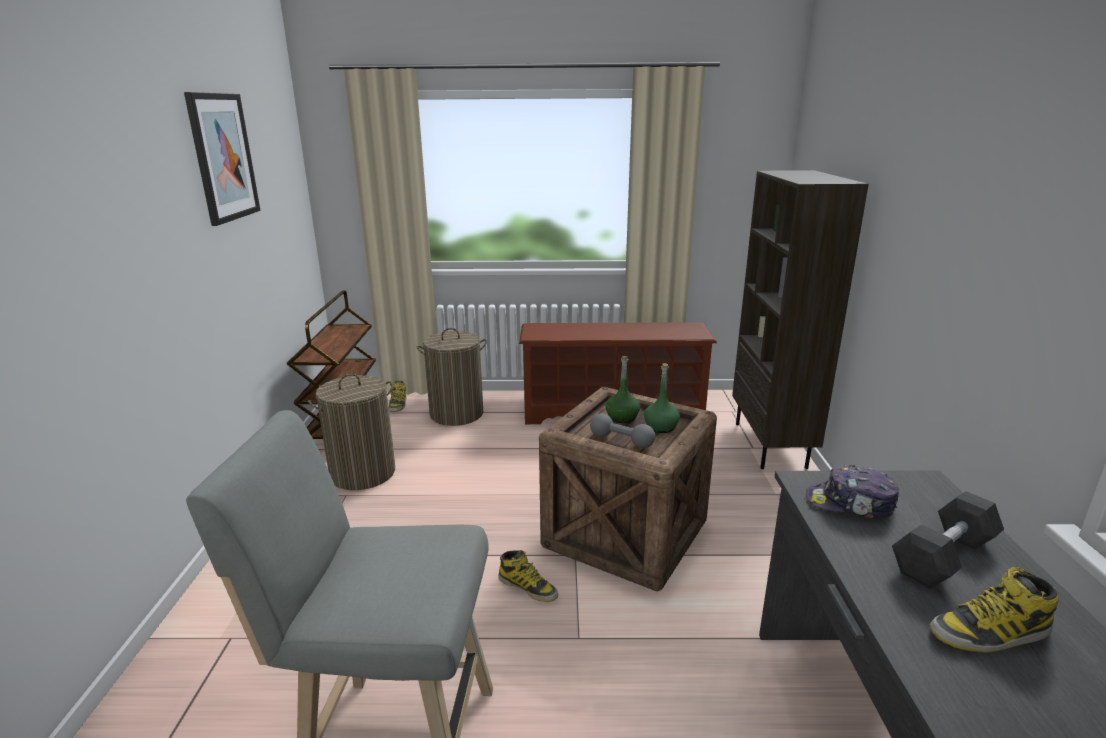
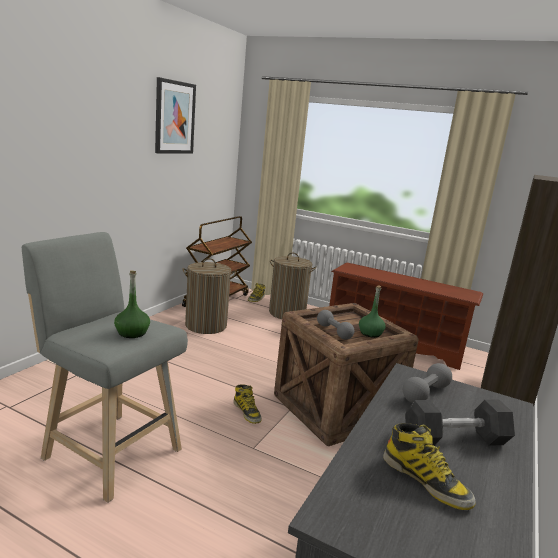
camera: 25 degrees right, 5 degrees down
green bottle [606,356,640,423] -> green bottle moved to [114,270,150,338]
cap [806,465,899,519] -> grey dumbbell [403,363,452,403]
boot [930,567,1059,652] -> boot turned 150 degrees counterclockwise [383,423,476,510]

